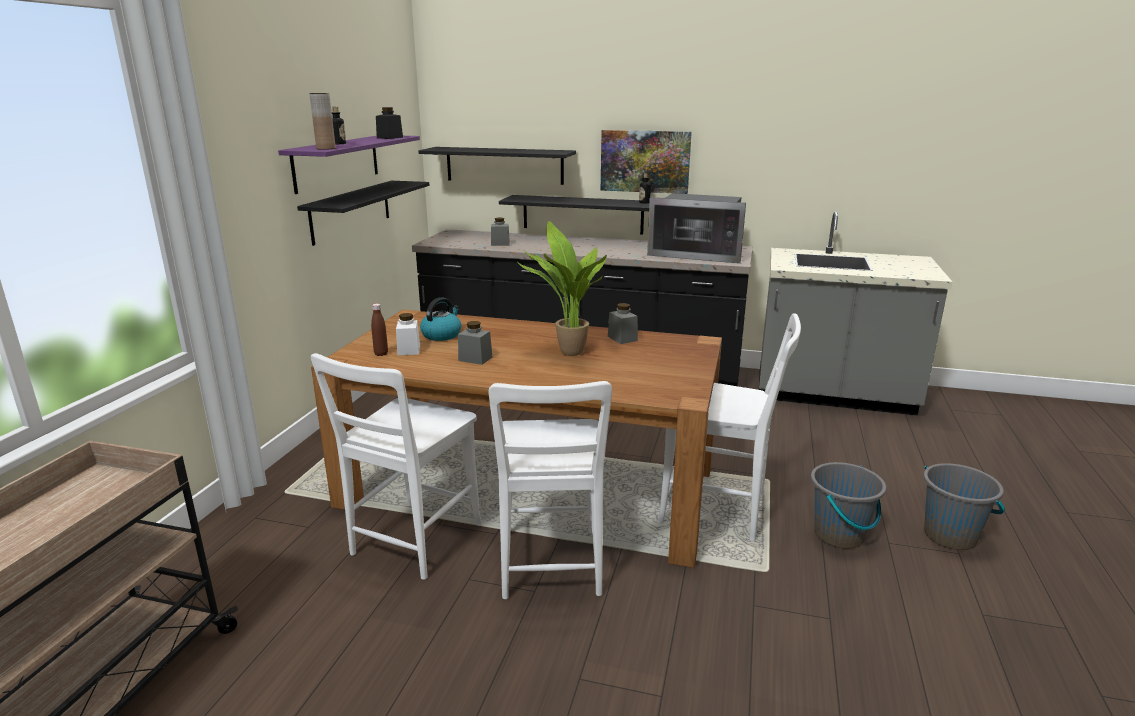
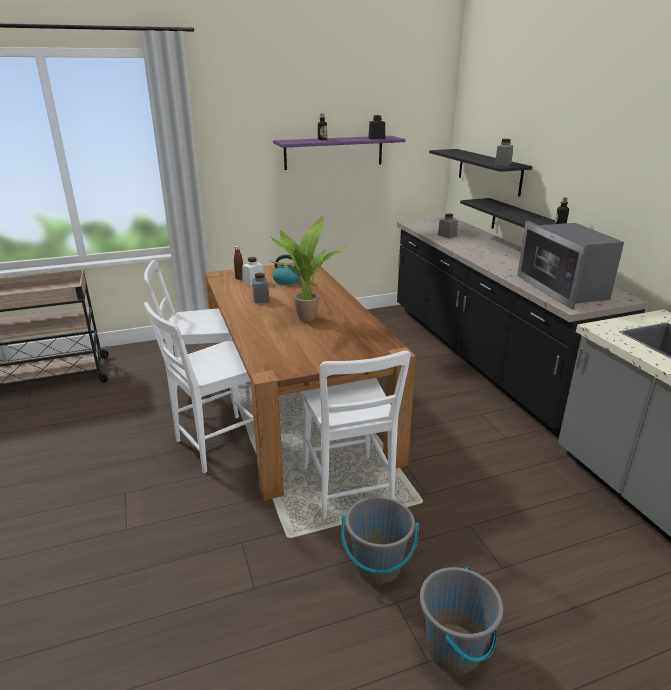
camera: 55 degrees right, 5 degrees up
black shelf [297,181,429,246] -> none
brown vase [309,93,336,150] -> none
picture [601,130,692,194] -> none
grey jar [608,303,638,344] -> grey jar moved to [495,139,513,166]

